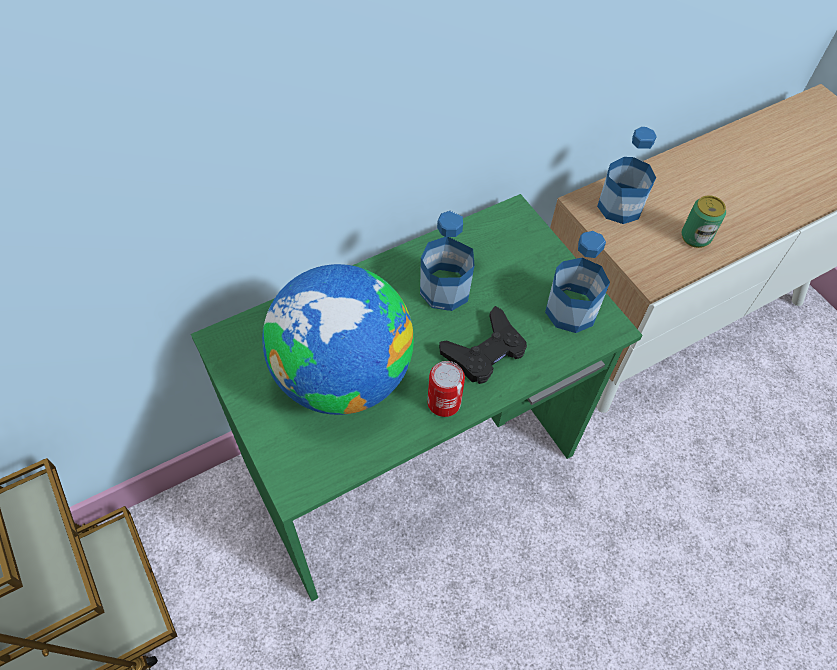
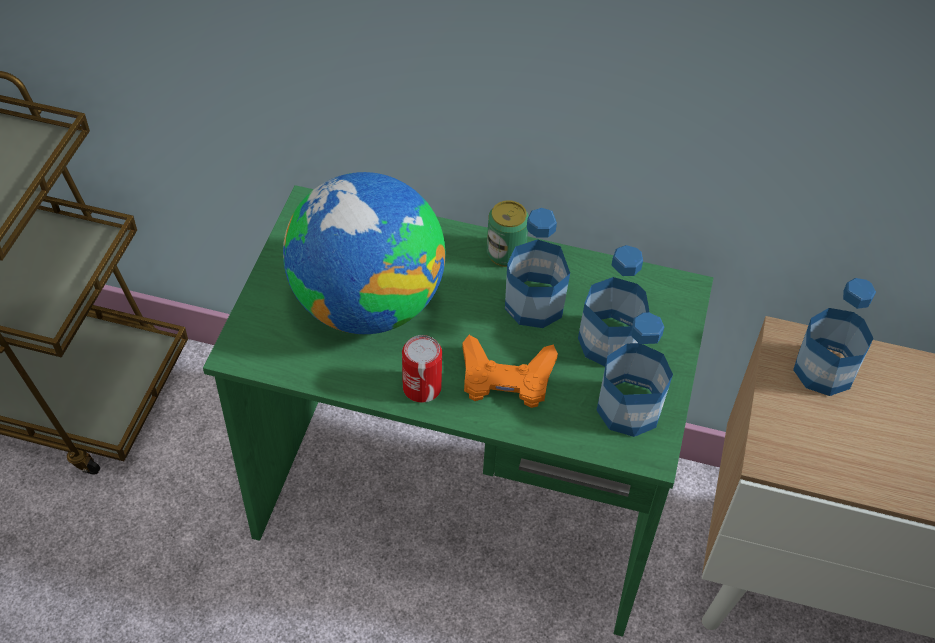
camera: 45 degrees right, 5 degrees down
black game controller [439,306,527,384] -> orange game controller [462,335,558,408]
can [682,195,726,248] -> can moved to [486,200,529,267]
none -> bottle [578,245,650,366]

